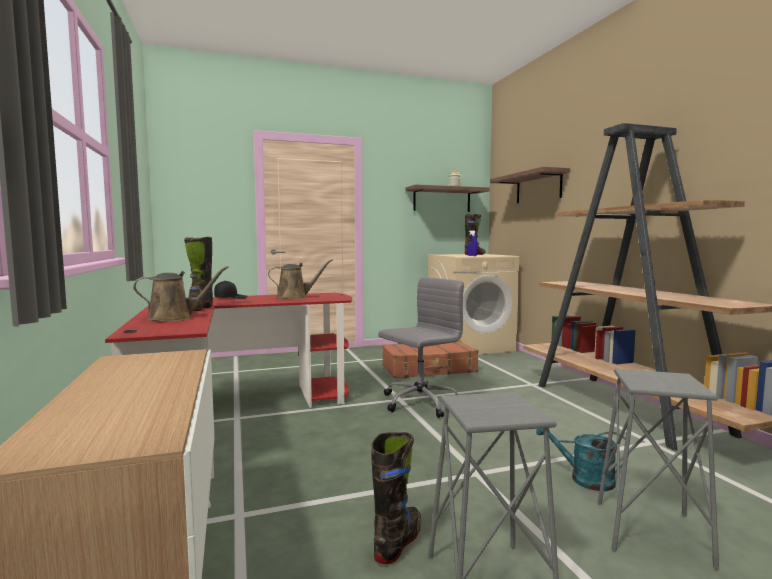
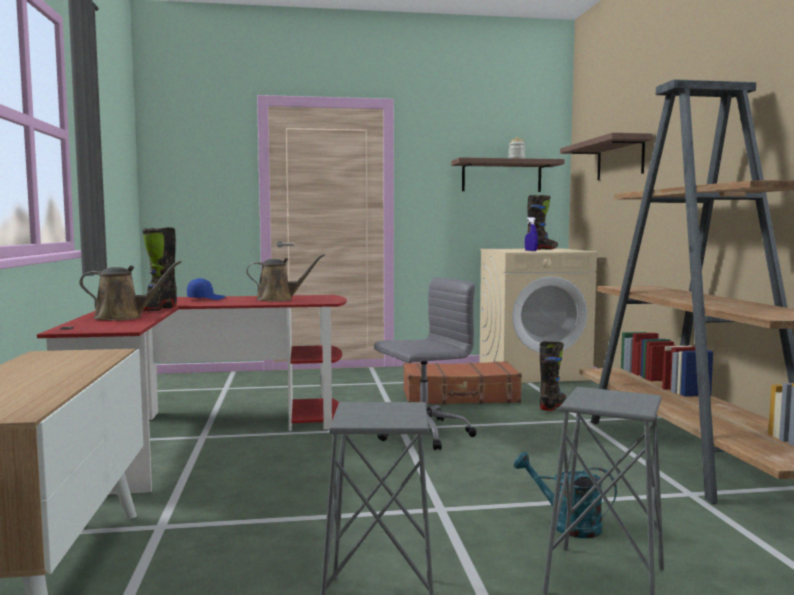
camera: 10 degrees right, 0 degrees up
black cap [214,281,248,299] -> blue cap [187,278,226,300]
black boot [371,432,421,564] -> black boot moved to [540,341,567,411]

